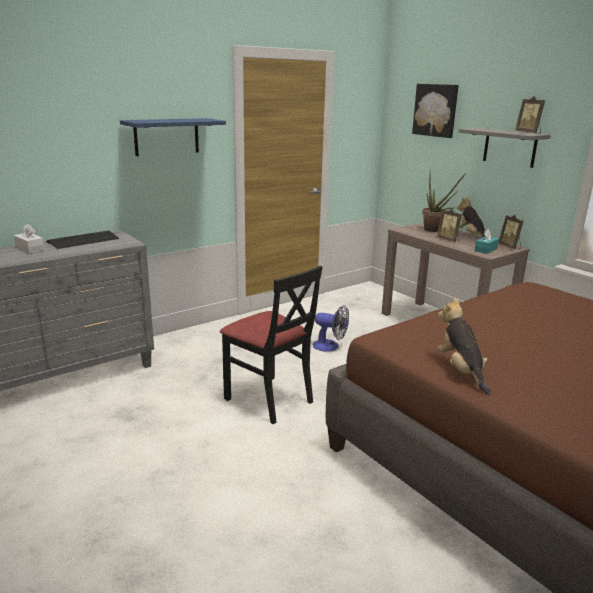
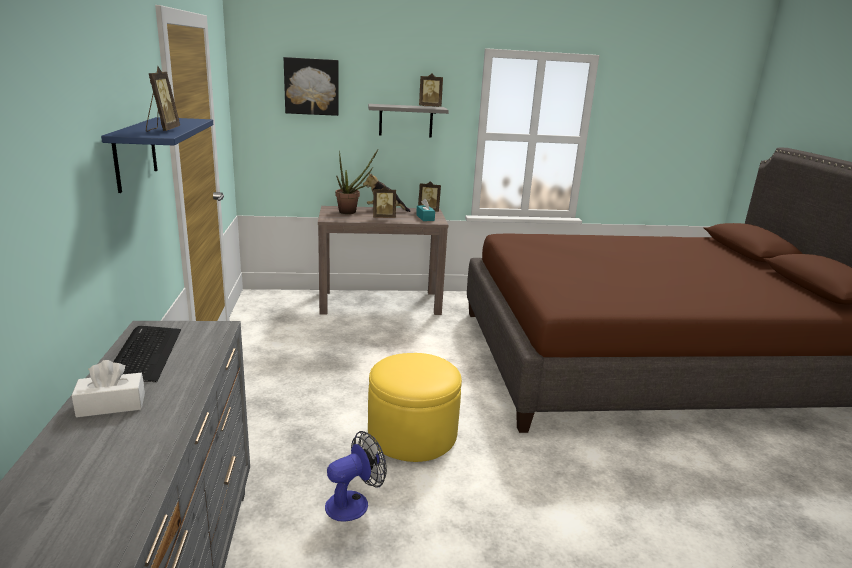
camera: 60 degrees left, 0 degrees up
black chair [220,266,323,424] -> yellow ottoman [368,353,462,462]
fan [313,305,349,352] -> fan moved to [325,431,387,522]
plush toy [438,297,491,395] -> none
none -> picture frame [146,66,180,132]

